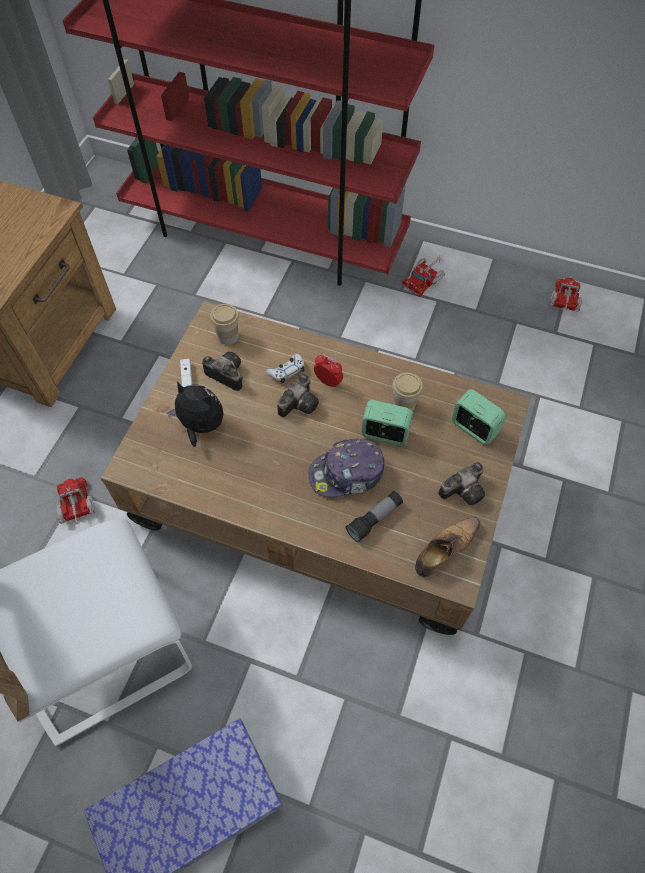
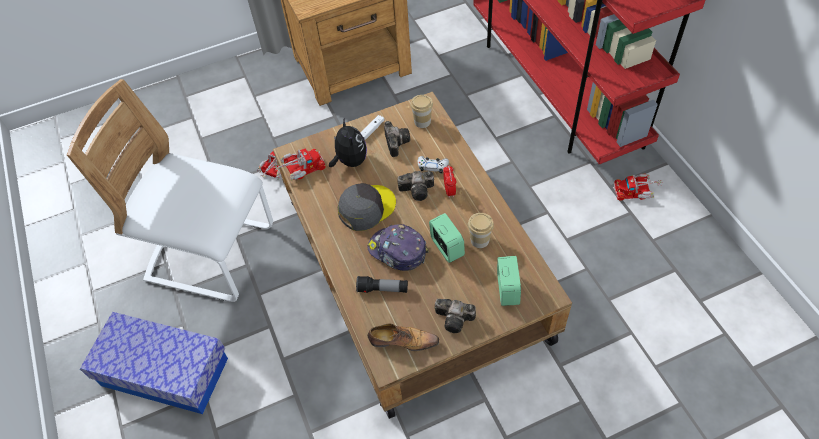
camera: 50 degrees right, 5 degrees down
toy truck [550,276,582,311] -> toy truck moved to [273,149,326,181]
none -> grey cap [338,183,396,231]

